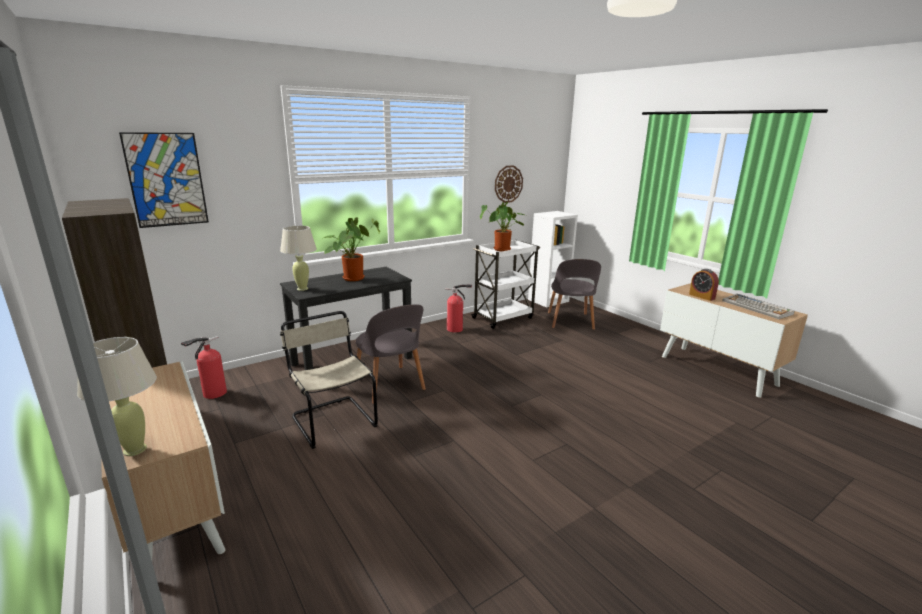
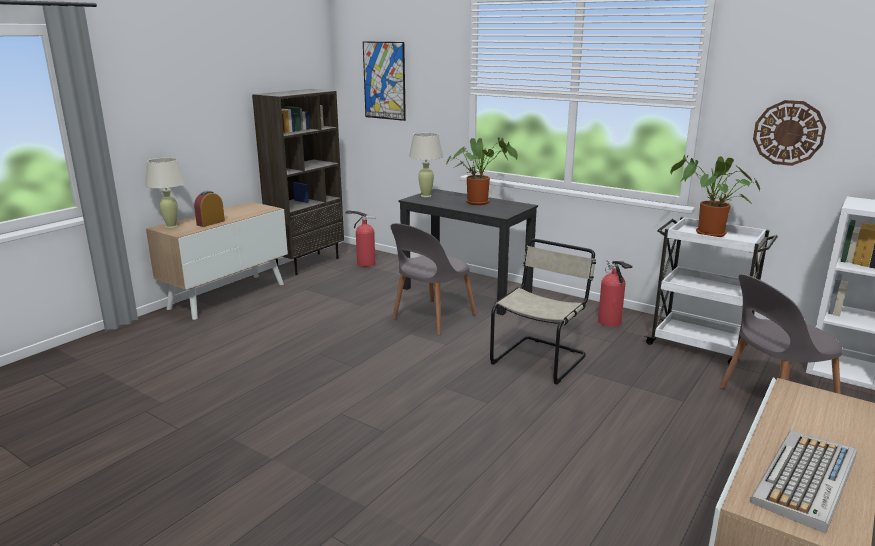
camera: 70 degrees right, 0 degrees up
beige chair [280,311,378,449] -> beige chair moved to [490,239,596,384]
alarm clock [689,269,719,301] -> alarm clock moved to [194,191,225,227]

